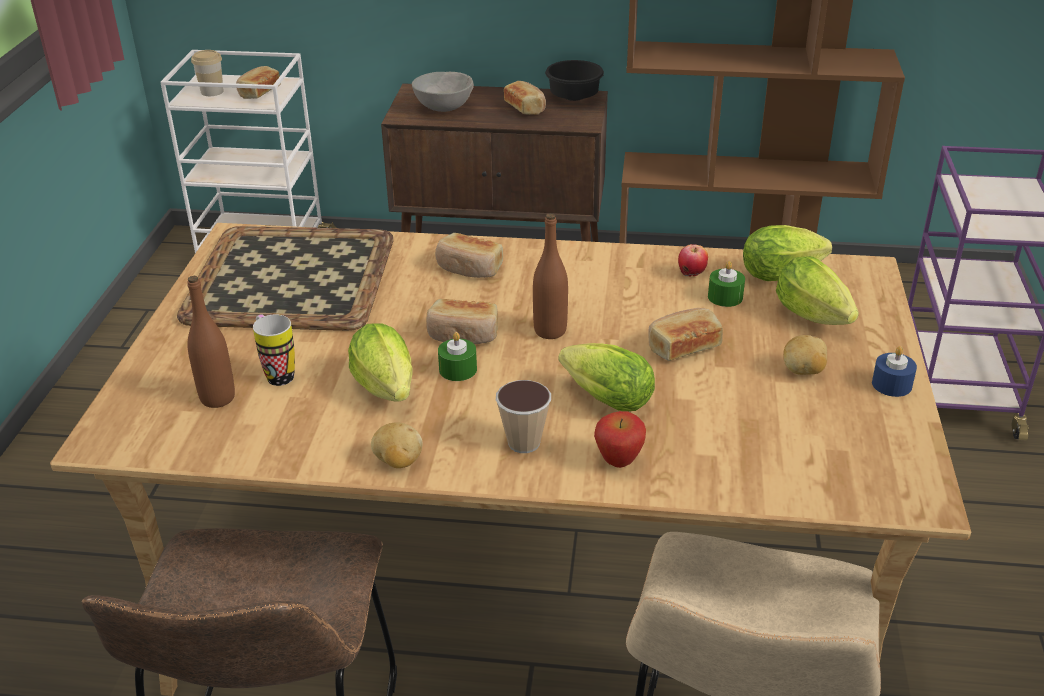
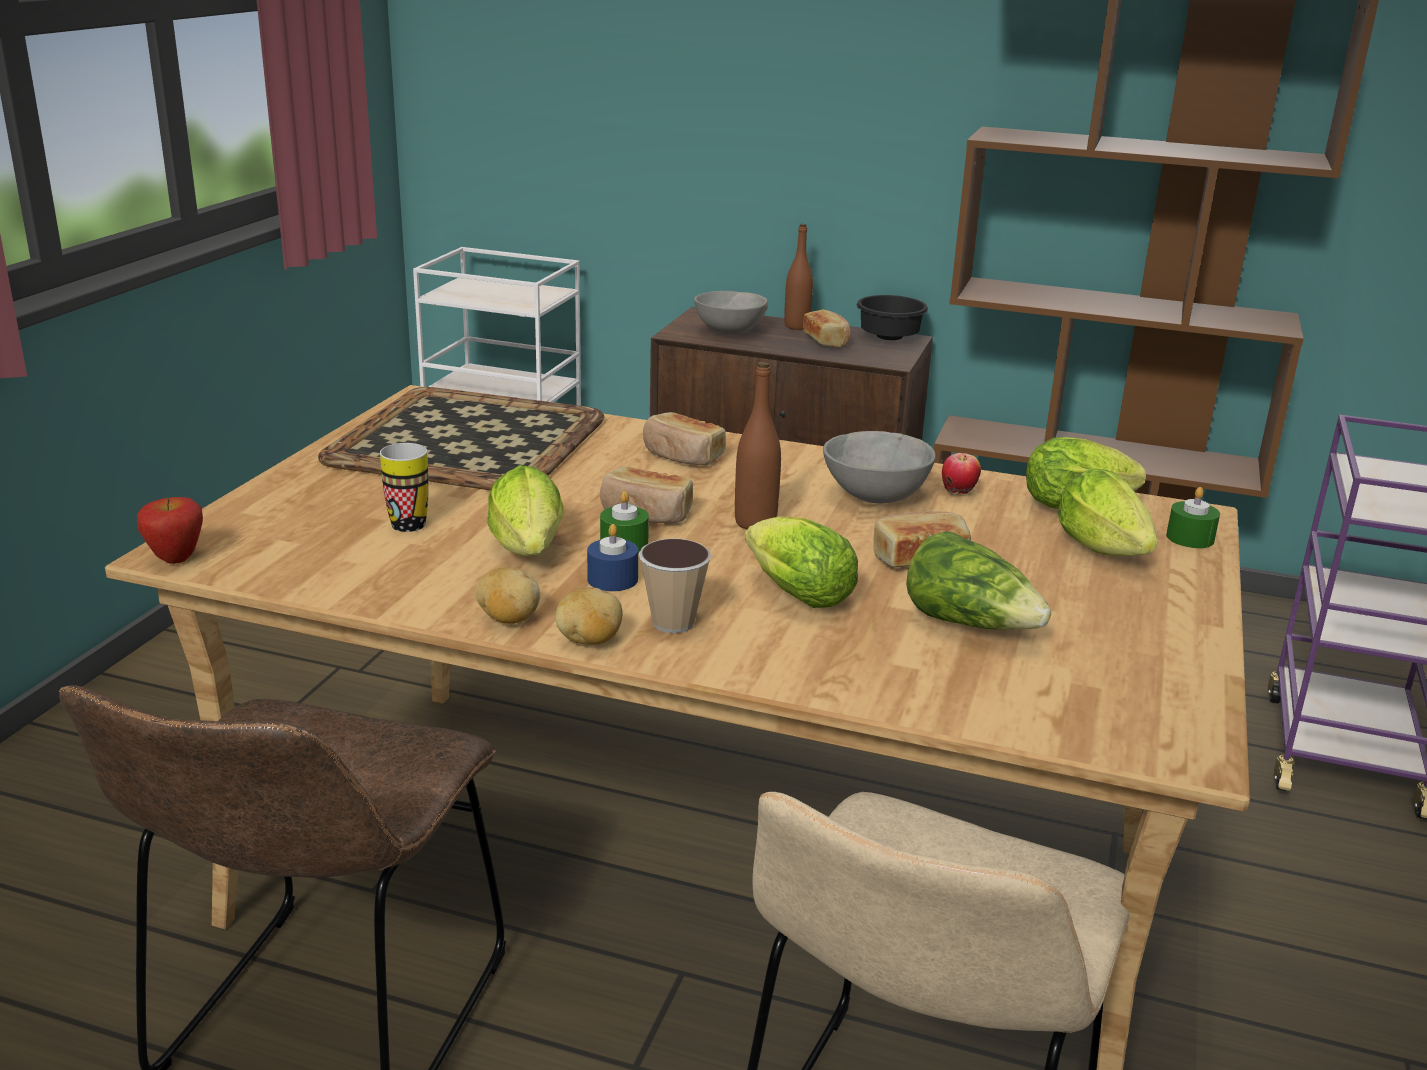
camera: 10 degrees right, 10 degrees down
brown bottle [187,276,235,408] -> brown bottle moved to [784,224,813,330]
cup [191,50,224,96] -> none
bread [236,66,281,99] -> none
apple [594,411,646,468] -> apple moved to [137,497,203,564]
green candle [708,261,745,307] -> green candle moved to [1166,487,1220,548]
potato [783,335,827,375] -> potato moved to [555,587,622,645]
blue candle [872,346,917,397] -> blue candle moved to [587,524,638,591]
none -> grey bowl [823,431,936,503]
none -> lettuce [906,531,1051,630]

